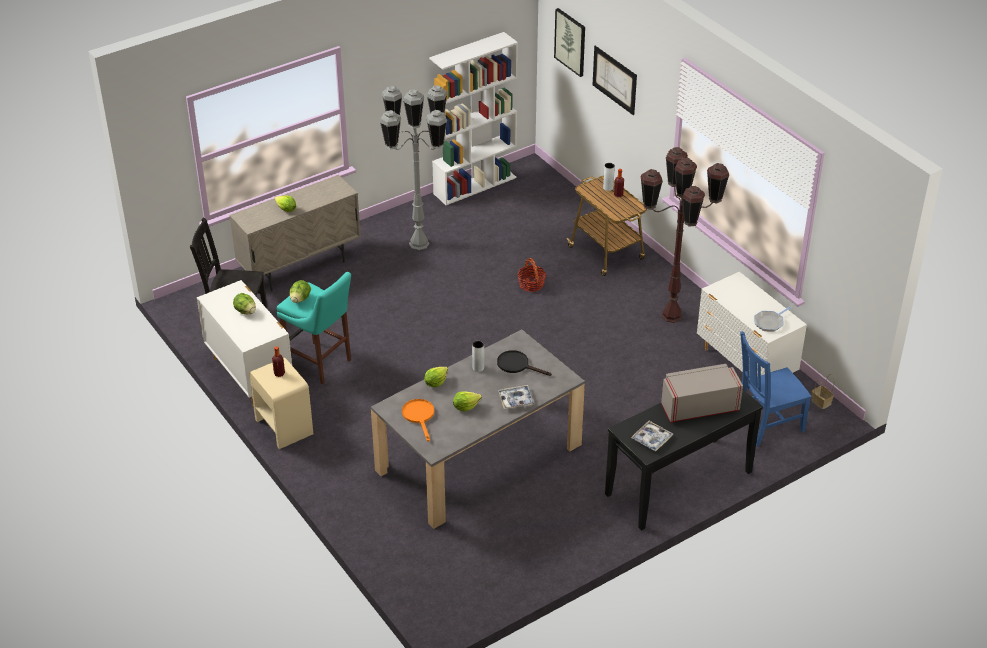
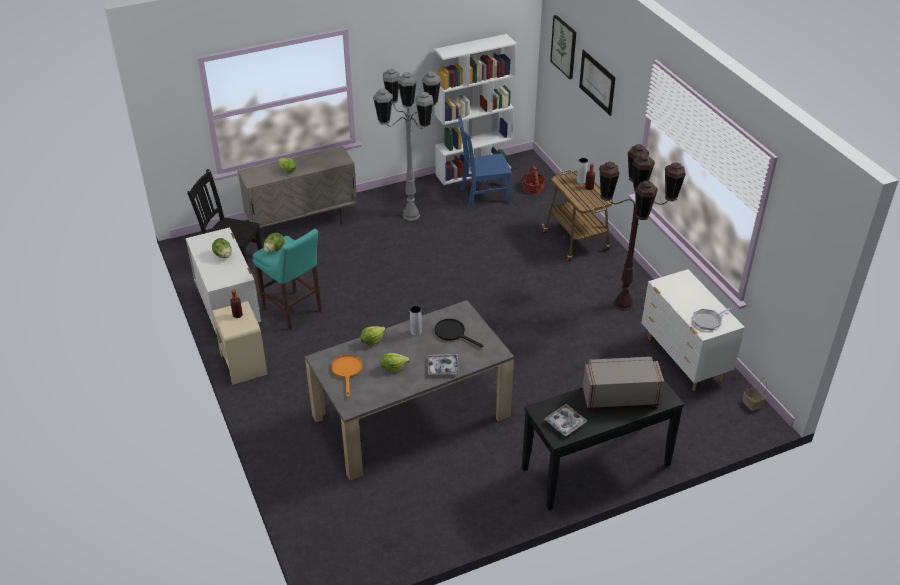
camera: 10 degrees right, 0 degrees up
basket [517,258,546,292] -> basket moved to [522,166,546,194]
blue chair [740,331,811,447] -> blue chair moved to [458,114,512,208]

